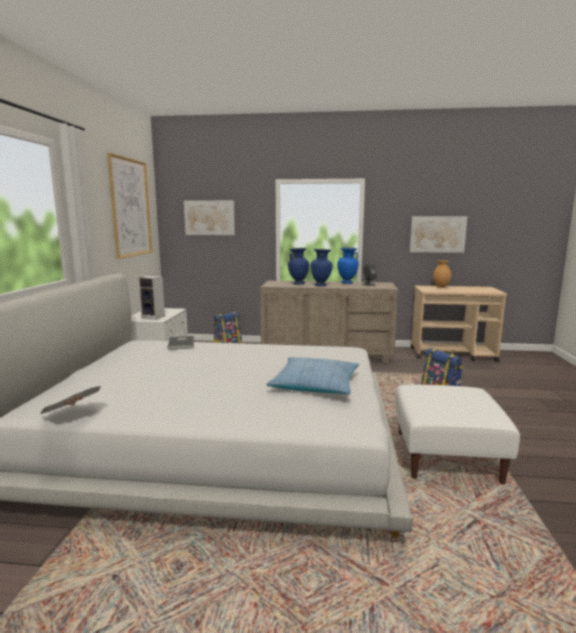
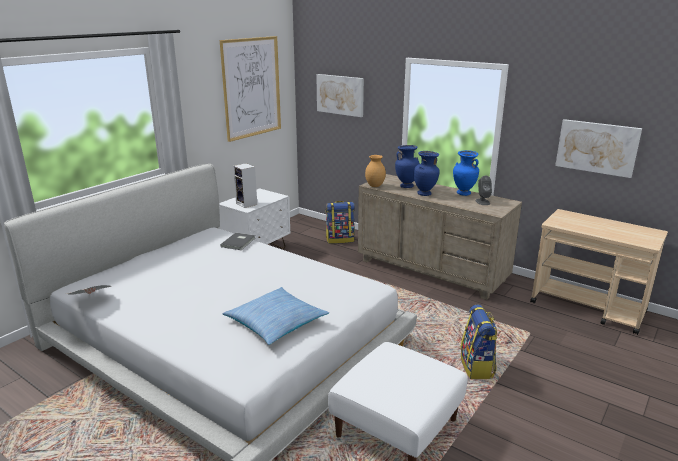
camera: 30 degrees right, 10 degrees up
brown vase [433,261,451,287] -> brown vase moved to [365,155,386,187]

